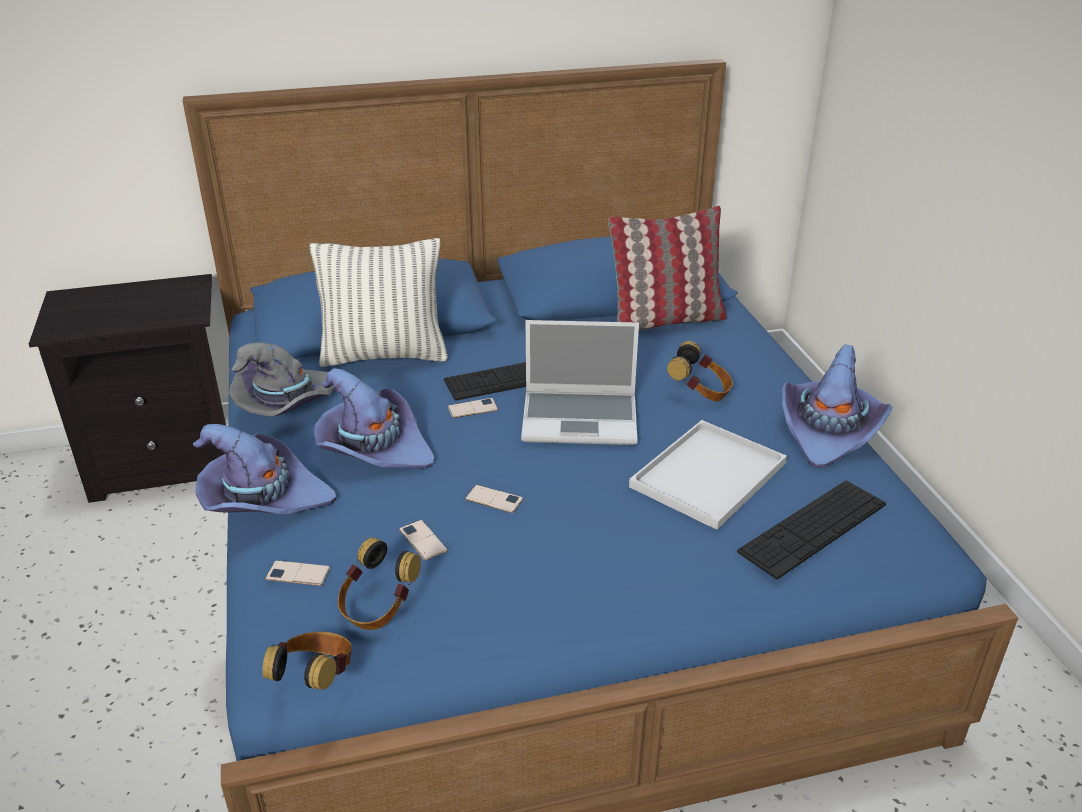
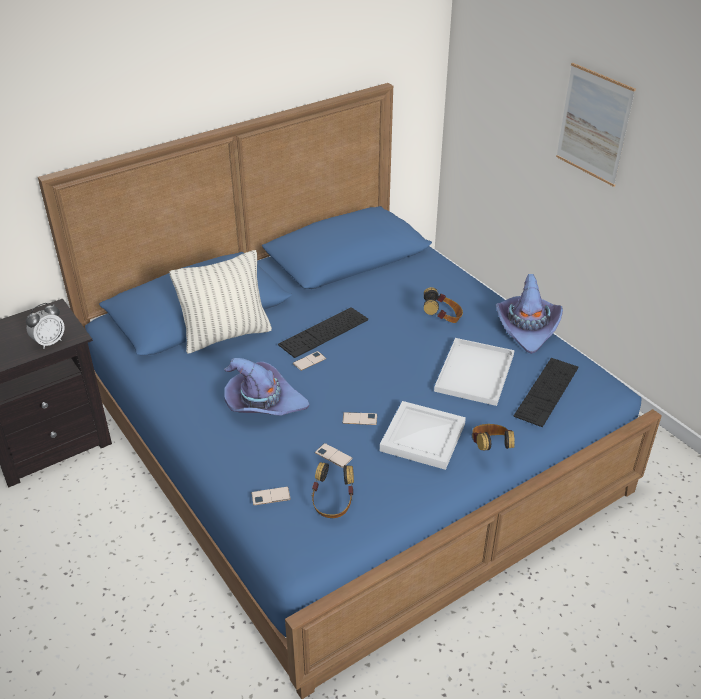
camera: 20 degrees left, 5 degrees up
purple hat [193,424,336,515] -> none
grey hat [229,342,335,417] -> none
headphones [262,632,352,690] -> headphones moved to [472,424,515,450]
laptop [521,320,639,445] -> none
pillow [608,206,726,330] -> none
none -> alarm clock [26,303,65,349]
none -> white tray [380,401,466,470]
none -> picture [556,63,636,187]

